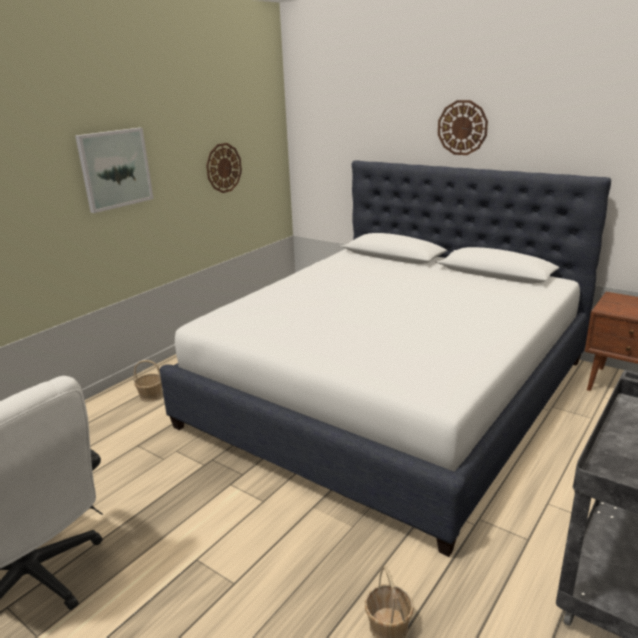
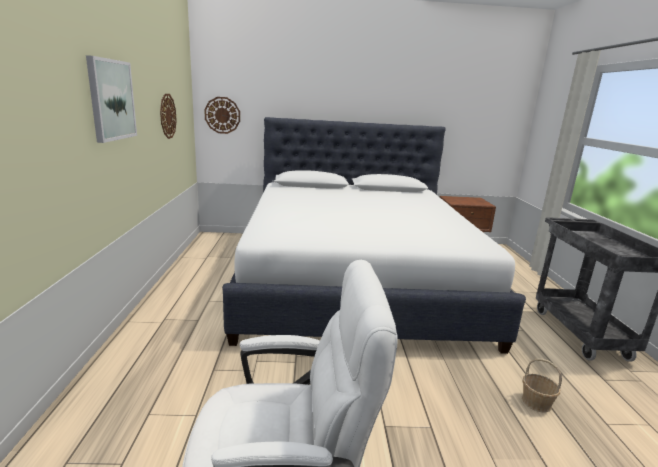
camera: 40 degrees left, 5 degrees down
basket [134,360,162,402] -> none
wall clock [438,100,488,155] -> wall clock moved to [204,97,240,134]

